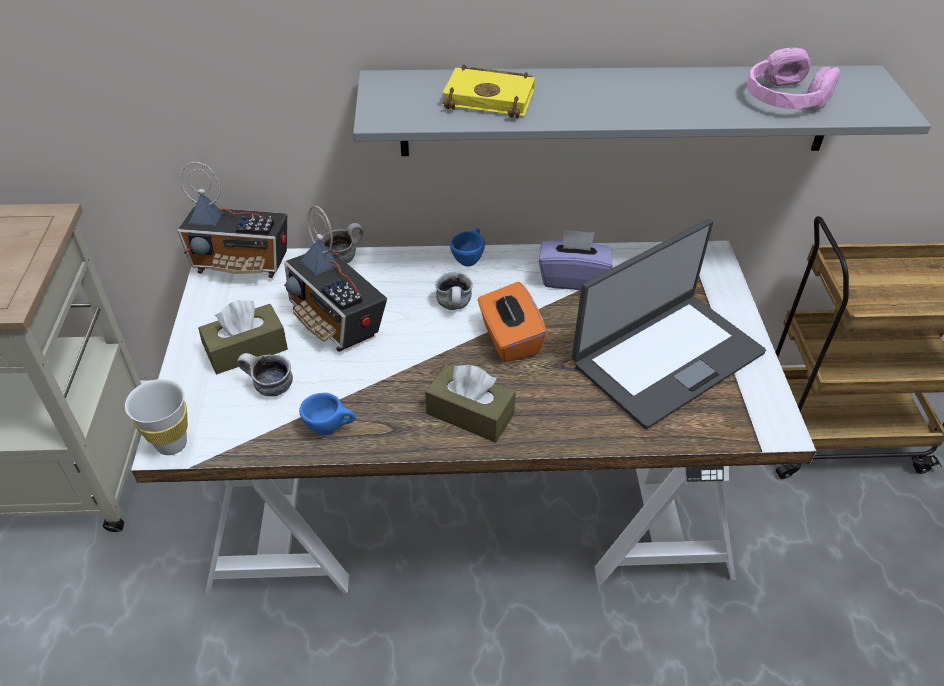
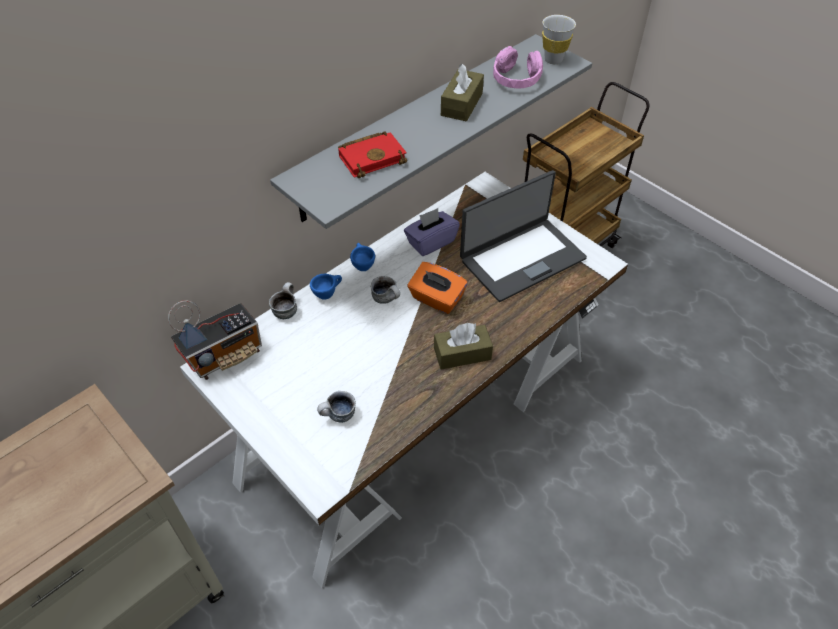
camera: 40 degrees left, 5 degrees up
white cup [125,379,188,455] -> white cup moved to [542,15,576,64]
brown tissue box [198,300,288,374] -> brown tissue box moved to [441,64,484,121]
radio [284,206,387,352] -> none
blue cup [299,393,356,436] -> blue cup moved to [310,274,342,300]
yellow book [442,64,535,118] -> red book [338,131,407,178]
laptop [572,219,766,429] -> laptop turned 45 degrees clockwise [460,170,587,302]

